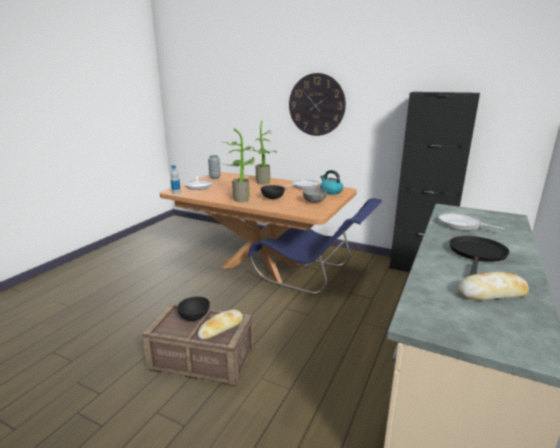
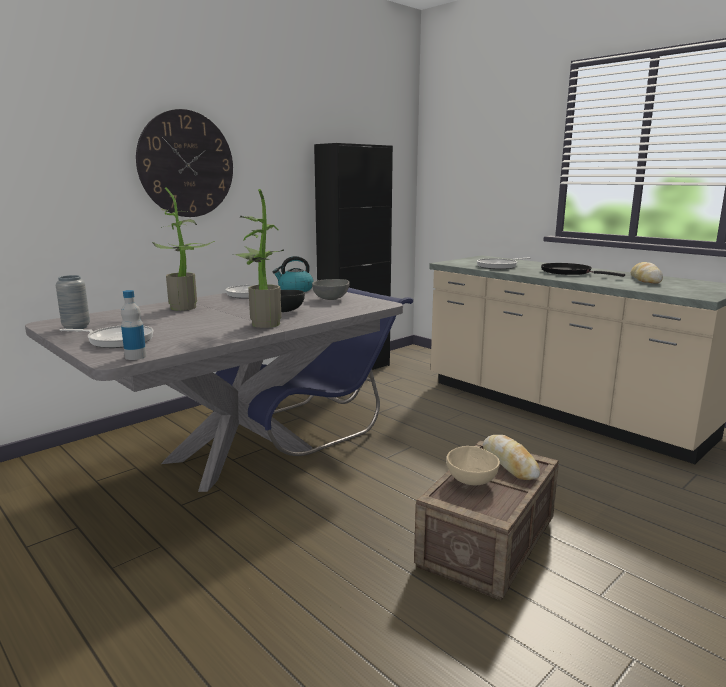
camera: 70 degrees left, 5 degrees down
brown dining table [160,172,357,283] -> grey dining table [25,285,403,492]
black bowl [178,297,210,321] -> beige bowl [446,446,500,485]

